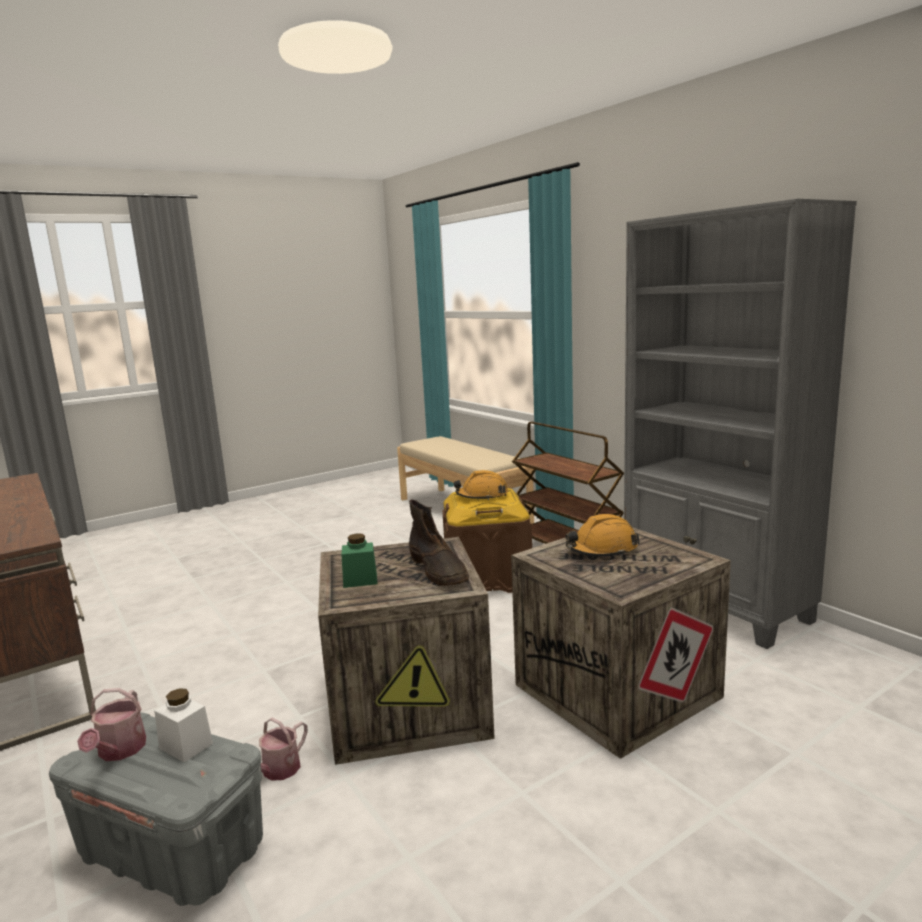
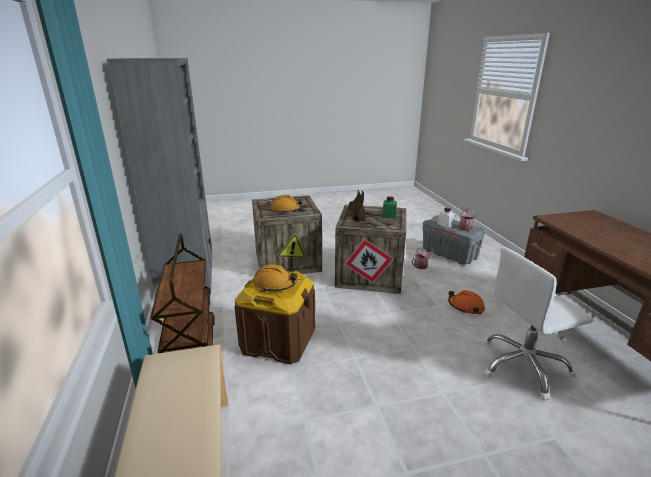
camera: 160 degrees left, 10 degrees up
none -> orange hard hat [448,290,485,314]
none -> white office chair [483,247,593,400]

